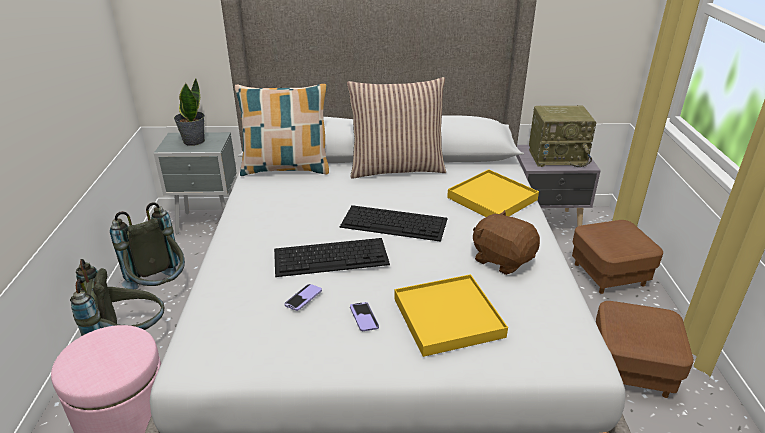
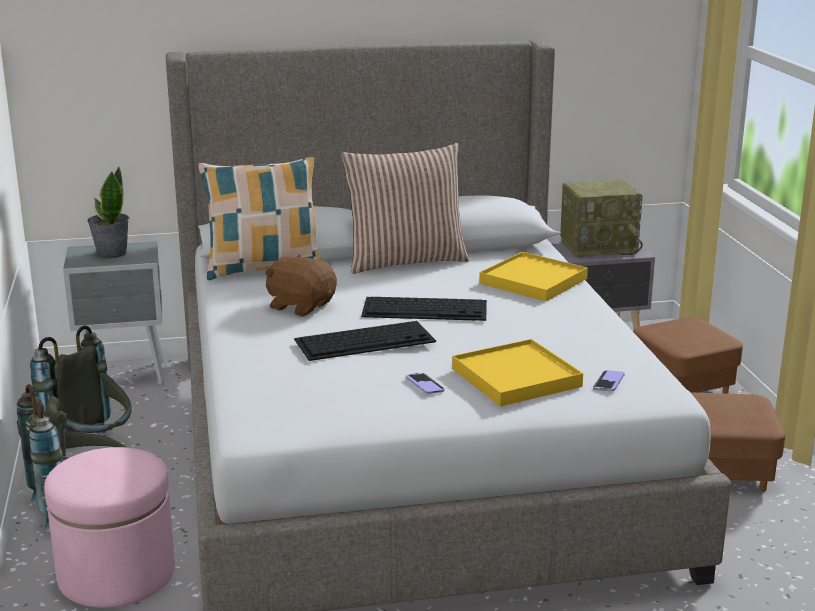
camera: 10 degrees left, 10 degrees down
phone [284,284,322,311] -> phone moved to [593,370,625,392]
brown plush toy [473,210,540,275] -> brown plush toy moved to [265,255,336,316]

